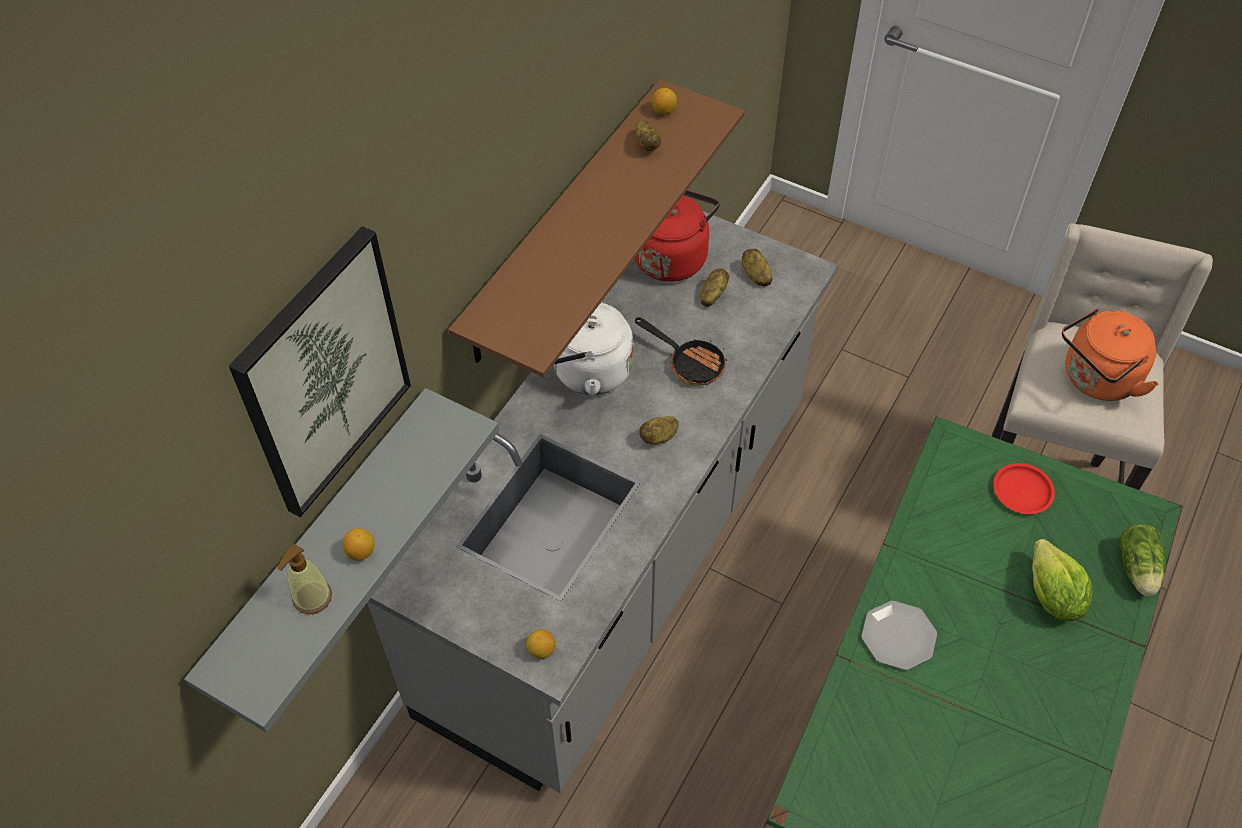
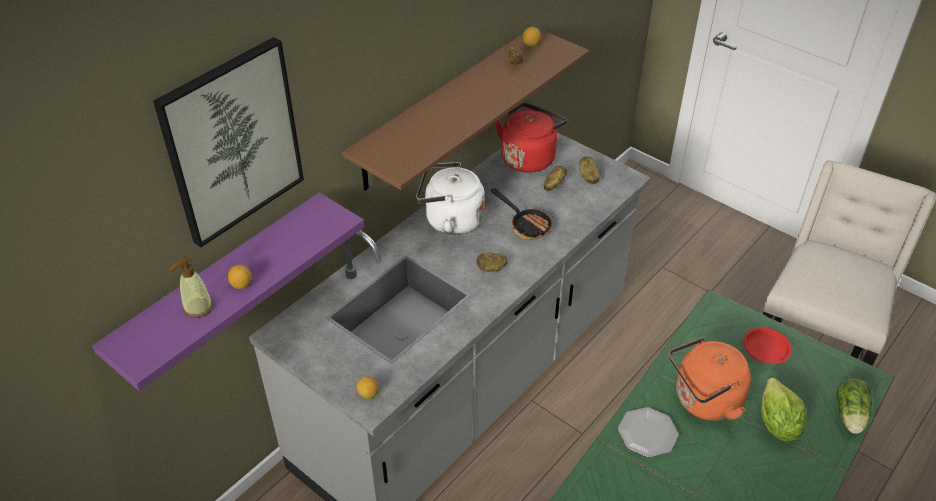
camera: 10 degrees right, 10 degrees down
grey shelf [184,388,499,733] -> purple shelf [92,192,365,391]
orange kettle [1062,308,1159,401] -> orange kettle moved to [669,337,751,421]

